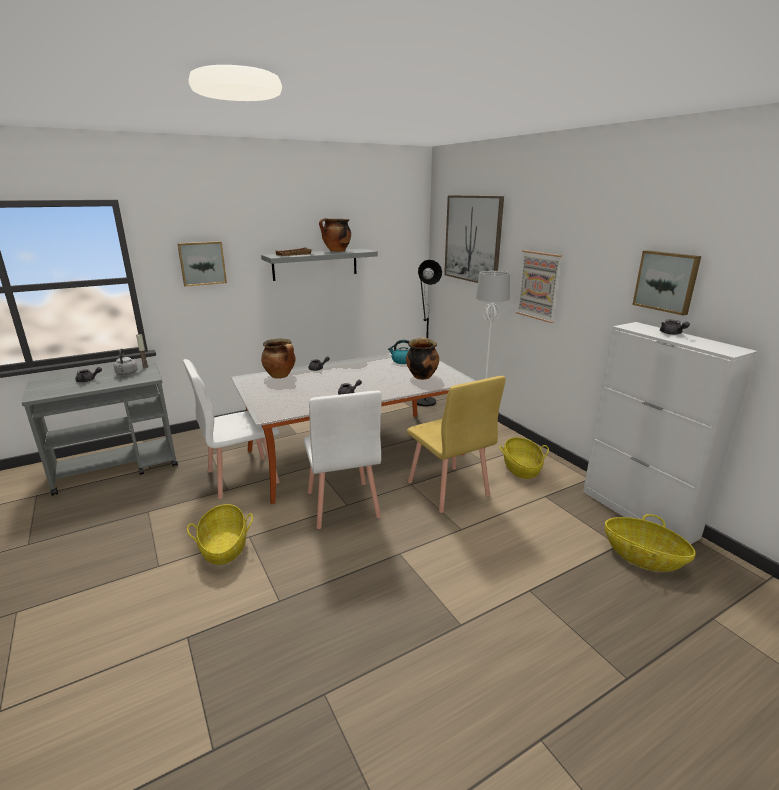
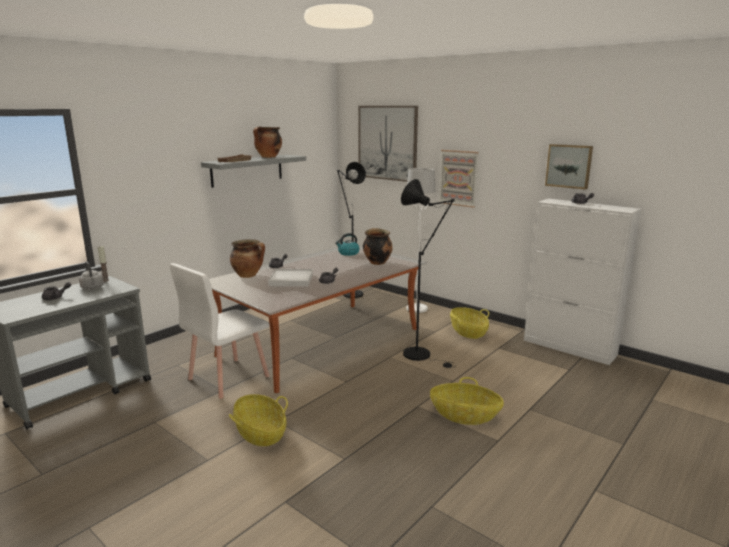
camera: 20 degrees left, 5 degrees down
picture [177,241,227,287] -> none
white chair [304,391,382,529] -> none
yellow chair [407,376,506,513] -> black floor lamp [401,179,456,368]
basket [605,514,696,572] -> basket moved to [430,377,504,425]
none -> white tray [268,269,313,287]

